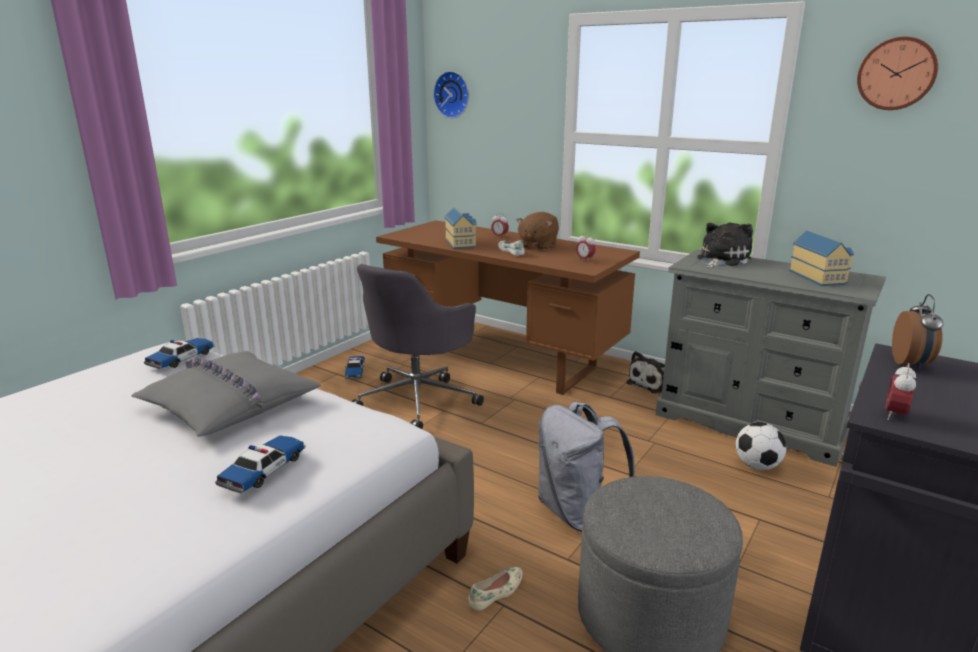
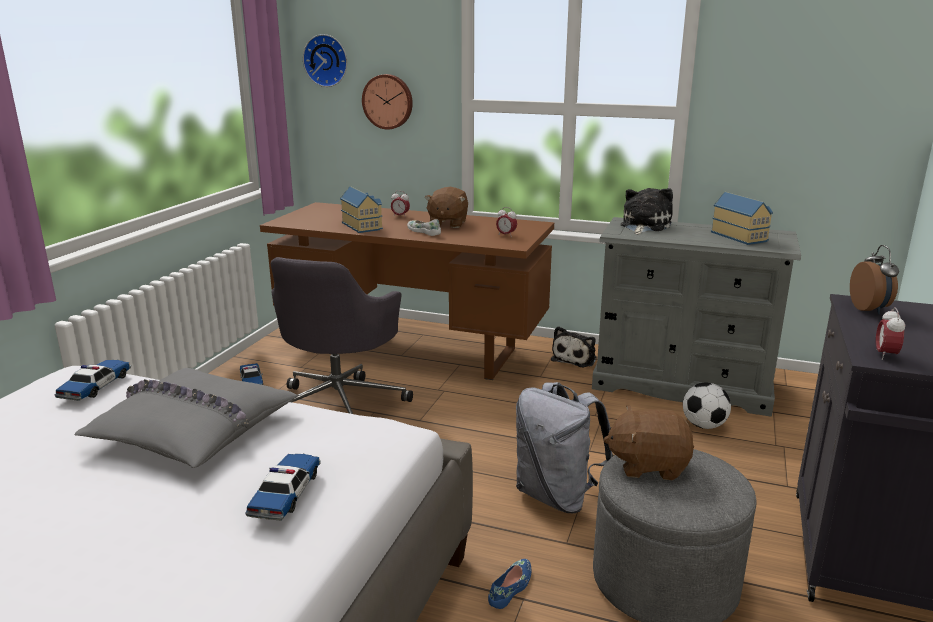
camera: 15 degrees left, 0 degrees up
beige shoe [468,567,522,611] -> blue shoe [488,559,531,609]
wall clock [857,37,938,110] -> wall clock moved to [362,74,413,129]
none -> brown plush toy [603,405,694,480]

